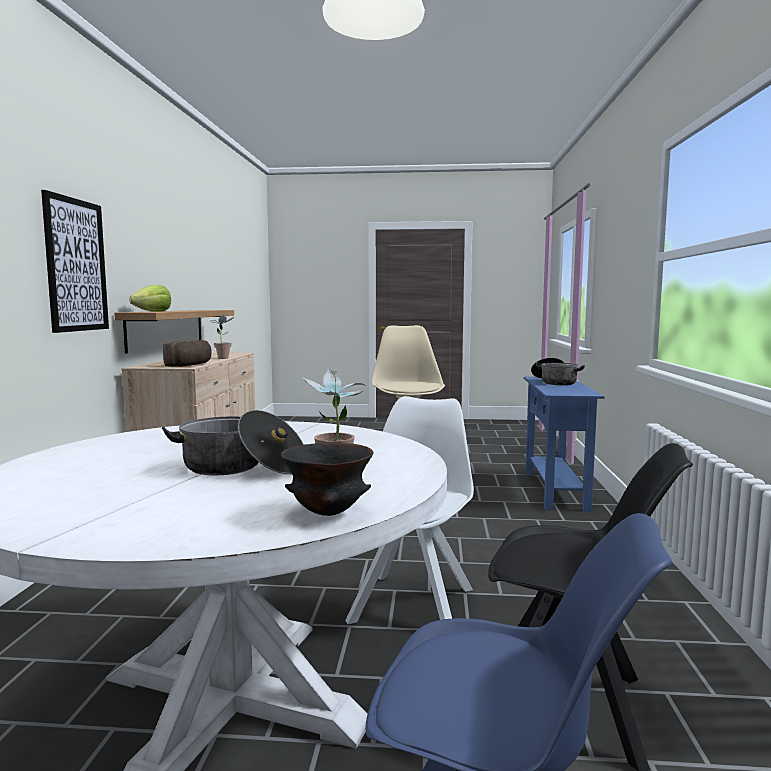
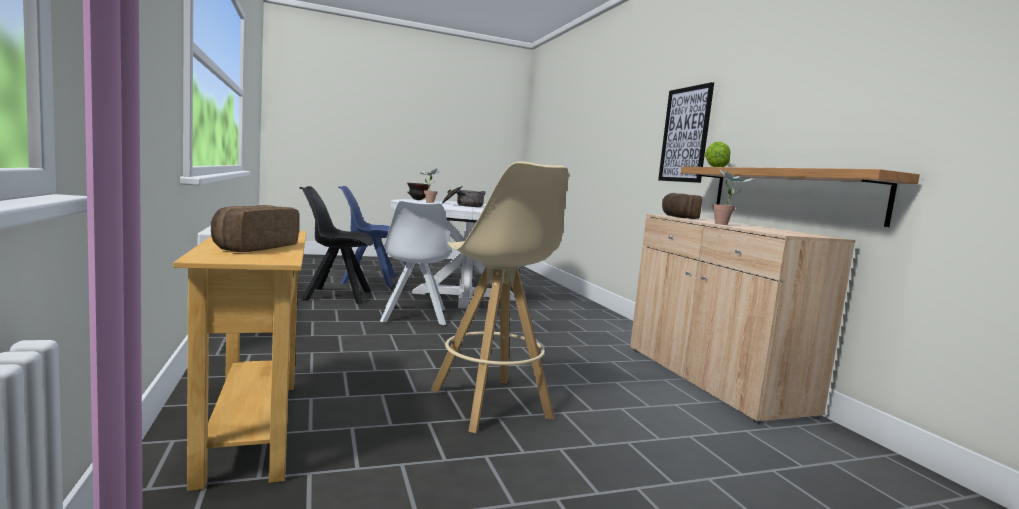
camera: 155 degrees right, 0 degrees up
blue console table [524,377,605,512] -> beige console table [173,231,306,491]
cooking pot [531,358,585,385] -> bread [211,205,299,252]

